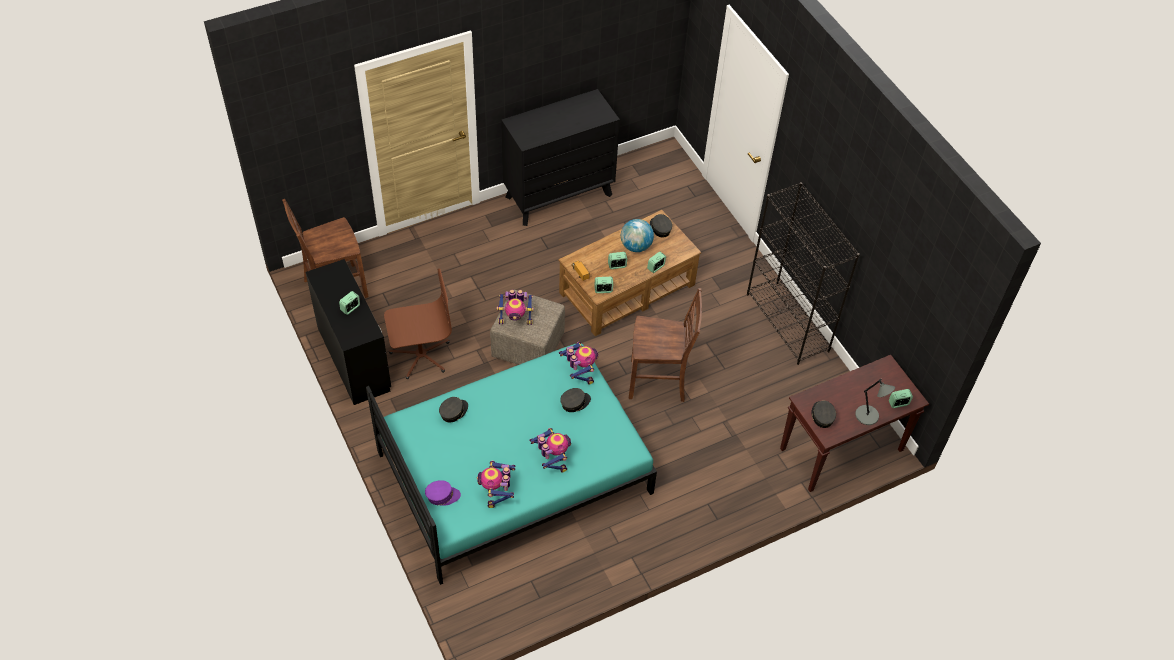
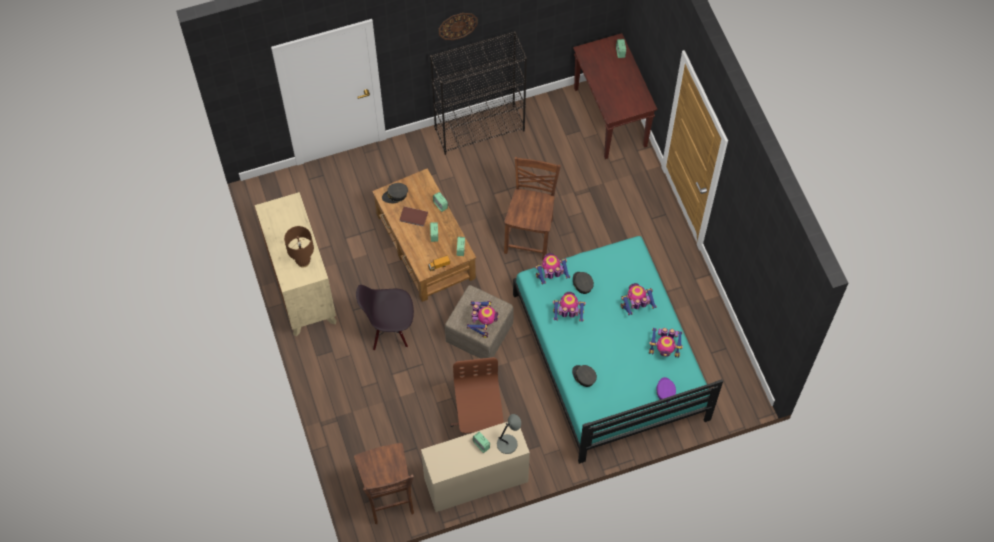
camera: 80 degrees left, 10 degrees up
black desk [306,259,391,405] -> beige desk [421,422,530,512]
black dresser [501,89,620,226] -> beige dresser [255,192,337,337]
globe [621,219,654,252] -> brown book [400,207,428,227]
grey cap [811,401,836,428] -> none
grey table lamp [855,378,895,425] -> grey table lamp moved to [497,414,521,454]
none -> brown table lamp [284,226,314,267]
none -> black chair [356,285,414,350]
none -> wall clock [439,13,478,40]
none -> toy robot [553,292,586,322]

